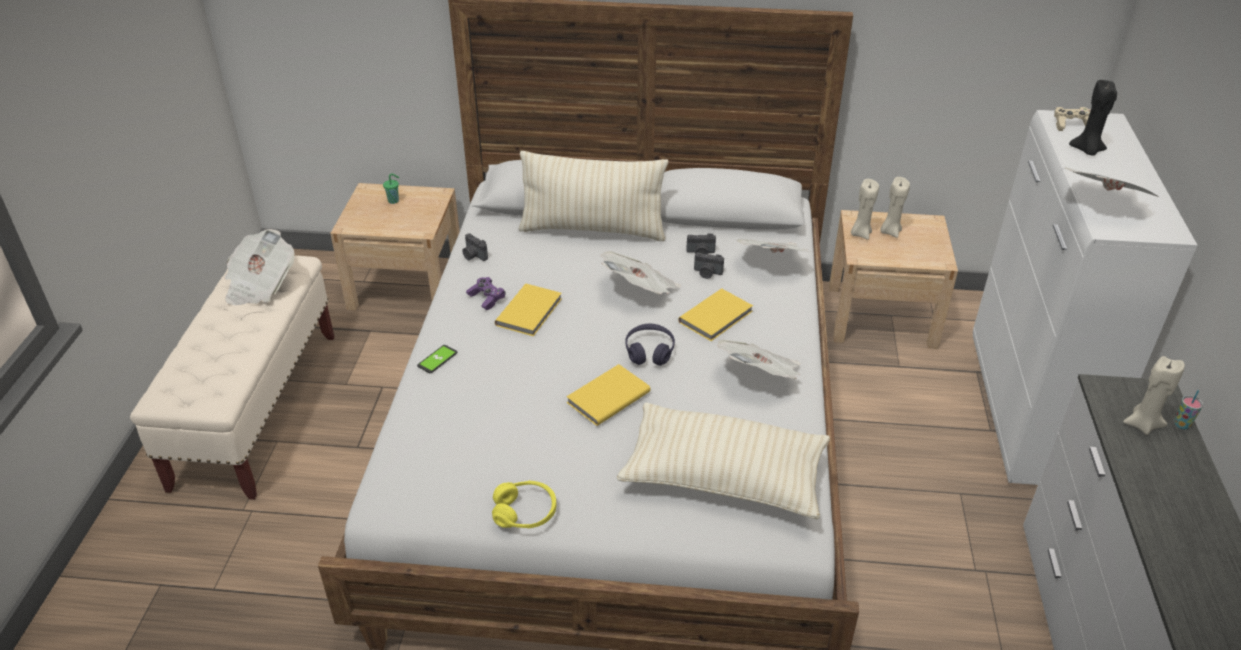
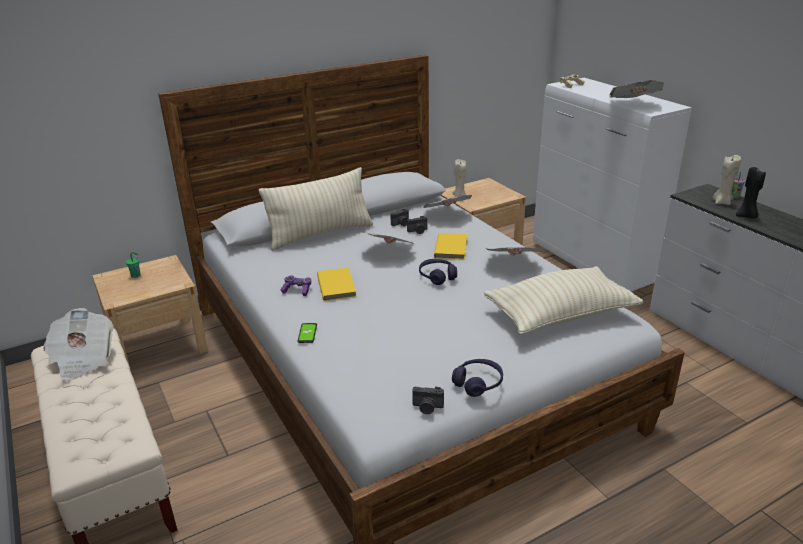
camera: 35 degrees left, 10 degrees down
camera [462,233,488,261] -> camera moved to [412,386,444,414]
yellow headphones [492,480,556,529] -> purple headphones [452,359,503,397]
yellow book [566,364,651,426] -> none
beige candle [880,177,910,238] -> none
black candle [1069,80,1117,156] -> black candle moved to [736,167,766,218]

